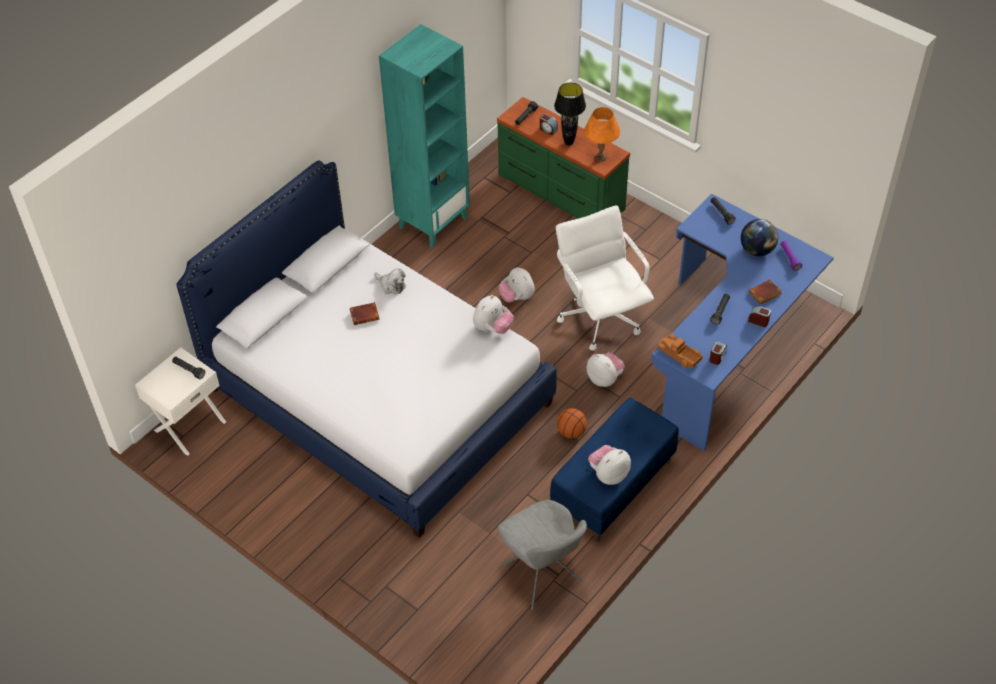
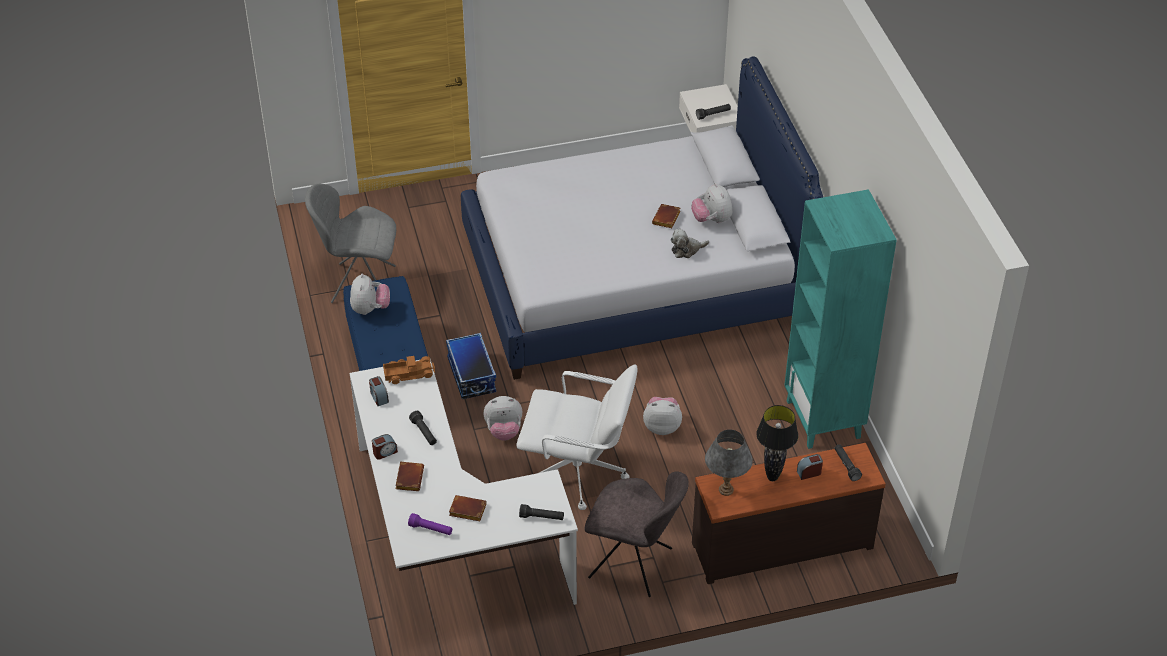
camera: 125 degrees right, 5 degrees down
plush toy [473,295,514,334] -> plush toy moved to [691,183,732,223]
green dresser [497,97,630,219] -> brown dresser [692,443,886,584]
basketball [557,408,587,439] -> storage box [446,333,496,399]
orange table lamp [584,107,620,162] -> grey table lamp [705,429,753,496]
blue desk [652,194,834,451] -> white desk [350,359,578,605]
globe [741,219,778,256] -> brown book [449,495,487,521]
none -> grey chair [584,471,689,597]

